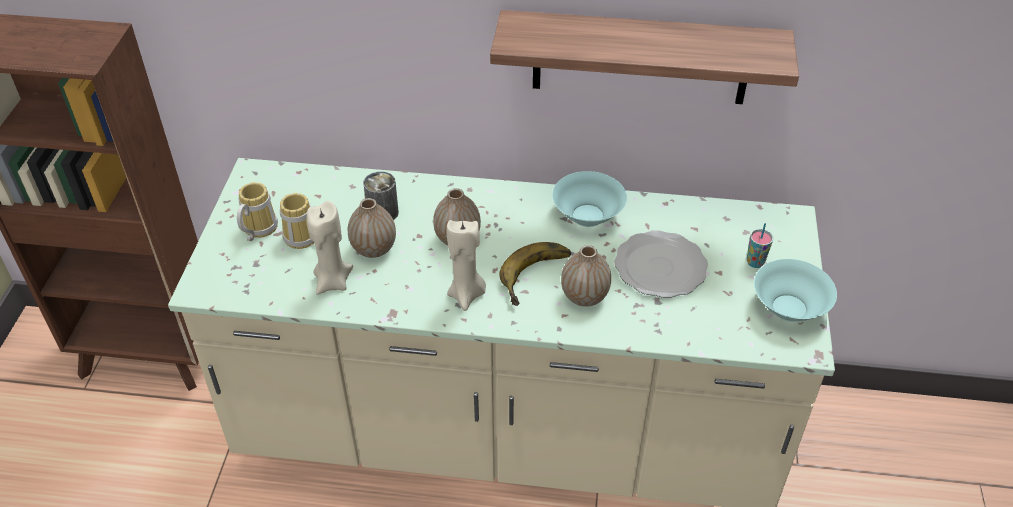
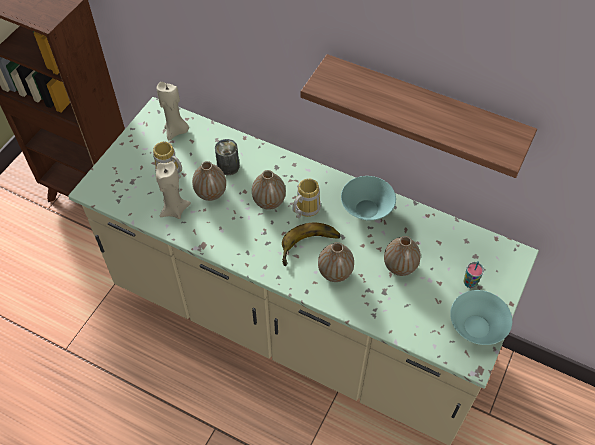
camera: 20 degrees right, 10 degrees up
mug [237,182,278,241] -> mug moved to [292,178,321,218]
beige candle [447,220,486,311] -> beige candle moved to [157,82,189,140]
plate [615,230,708,298] -> vase [384,236,421,276]

